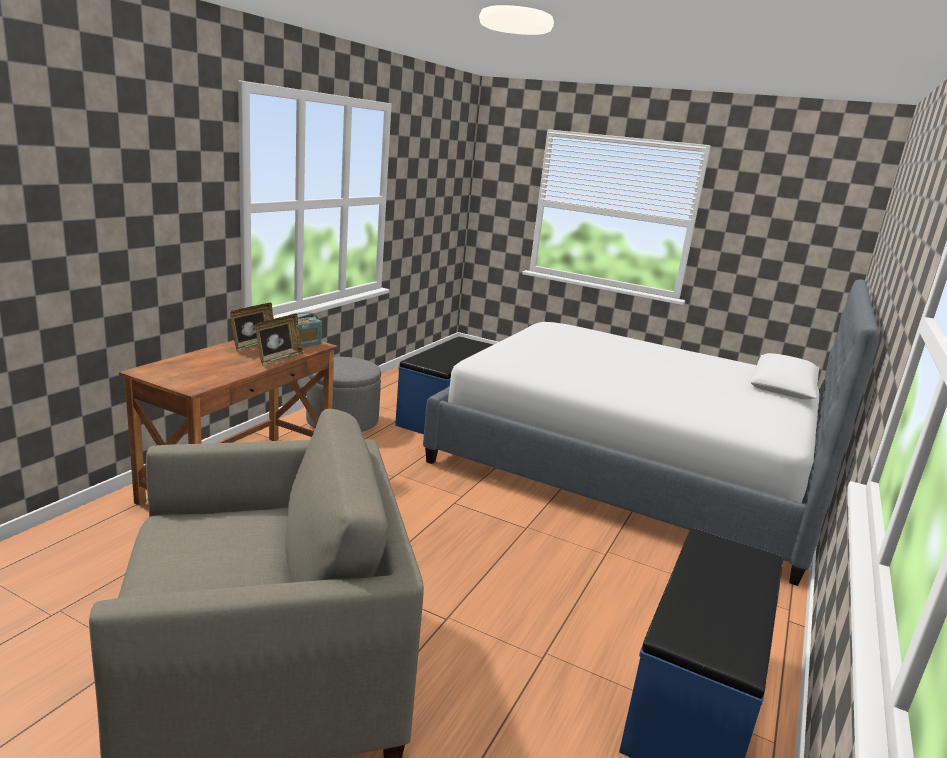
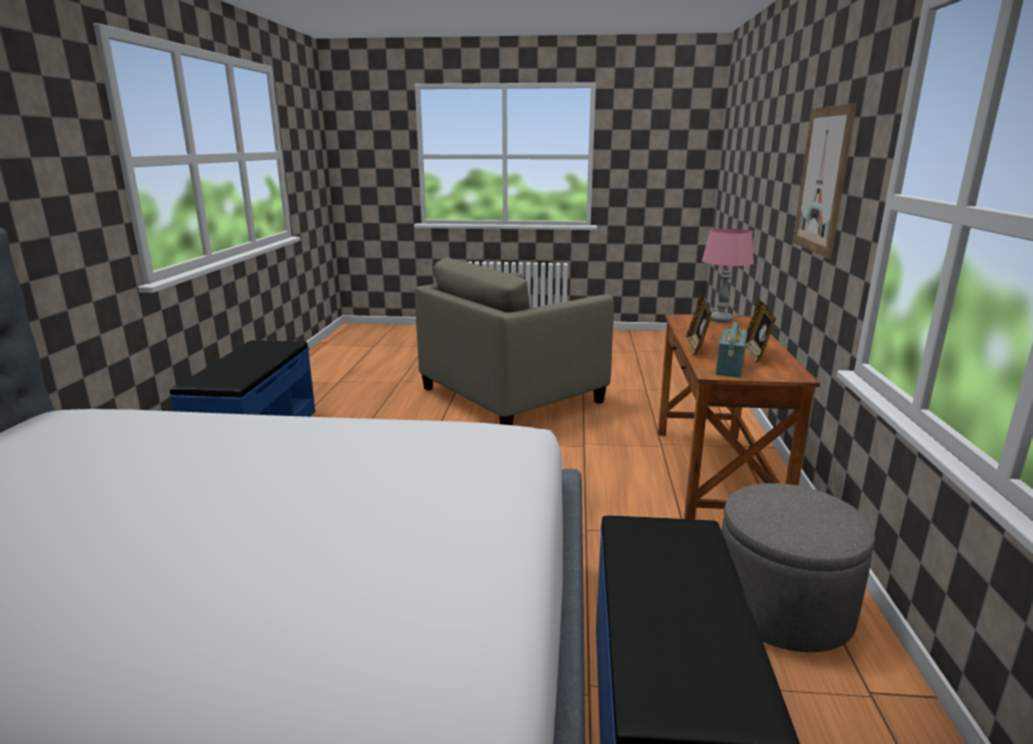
camera: 160 degrees right, 0 degrees up
none -> pink table lamp [702,228,754,323]
none -> picture [793,103,857,258]

